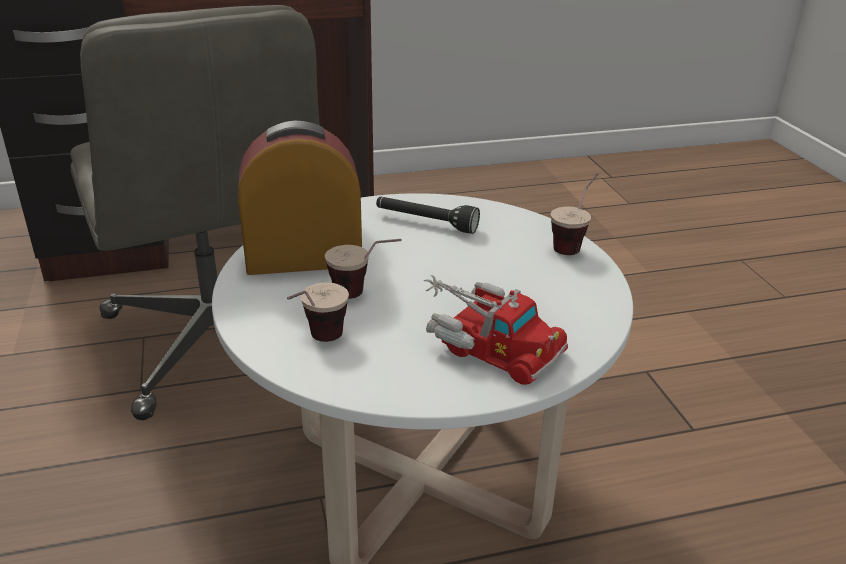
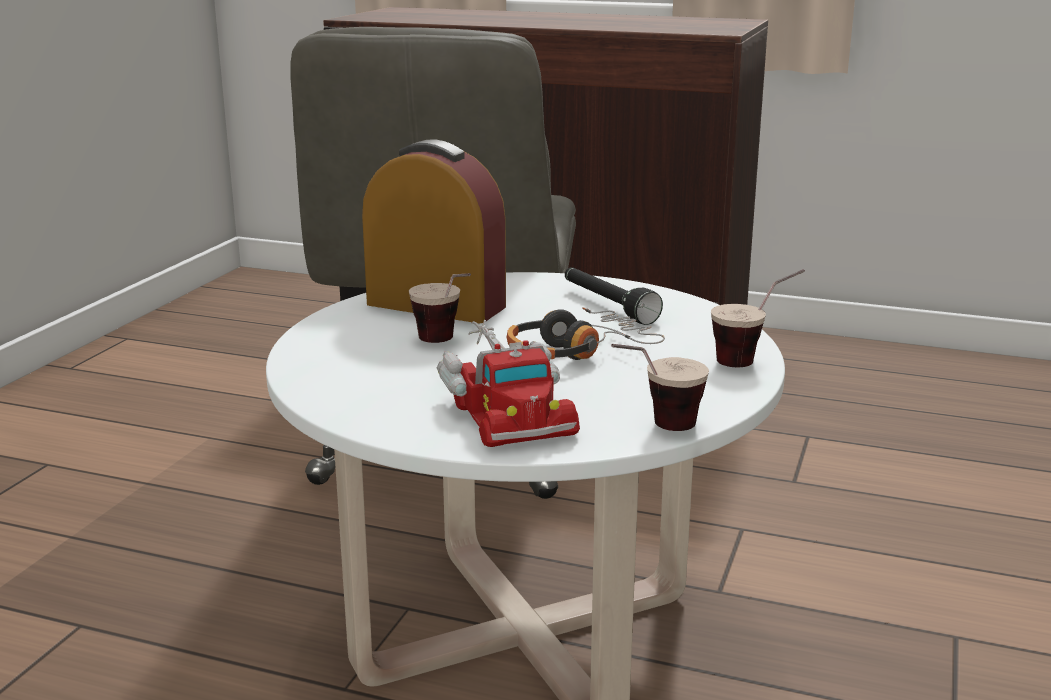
camera: 35 degrees right, 10 degrees down
cup [287,282,349,342] -> cup moved to [611,344,709,431]
none -> headphones [507,307,665,360]

